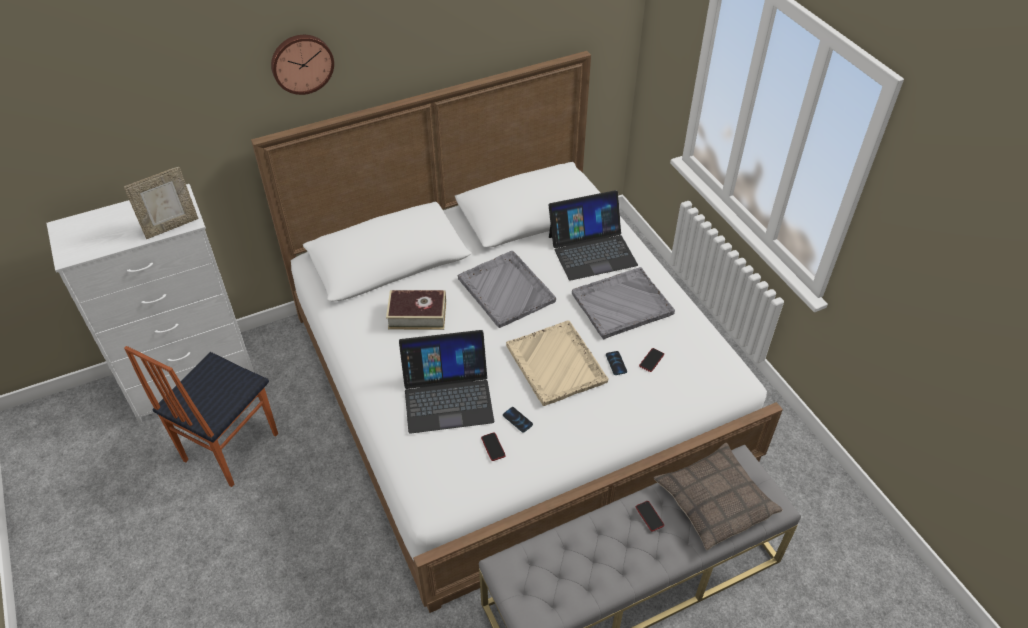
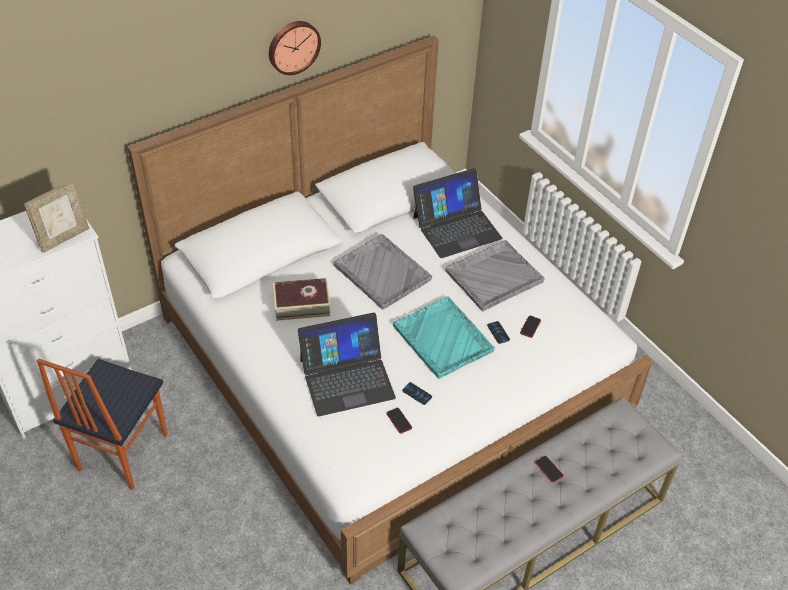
camera: 10 degrees left, 0 degrees up
wall clock [271,35,334,95] -> wall clock moved to [269,21,321,75]
beige tray [506,320,609,406] -> turquoise tray [393,296,495,379]
pillow [654,443,782,550] -> none

